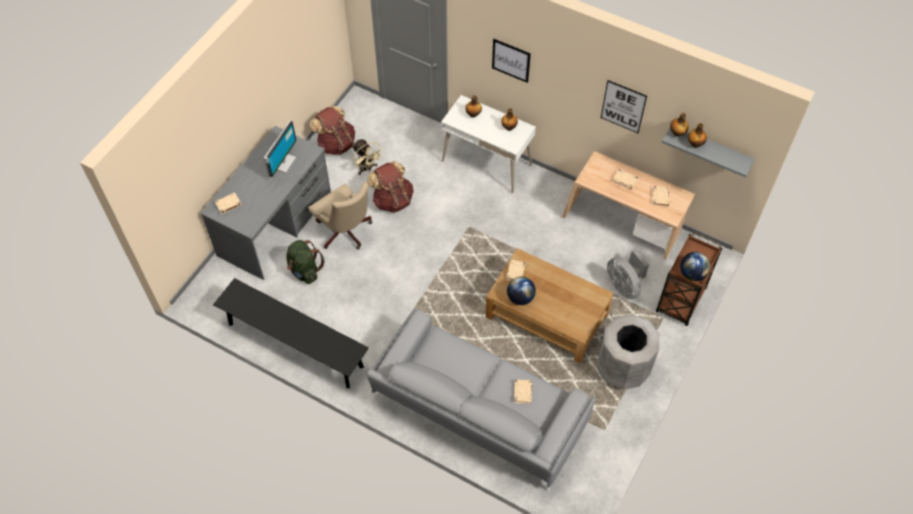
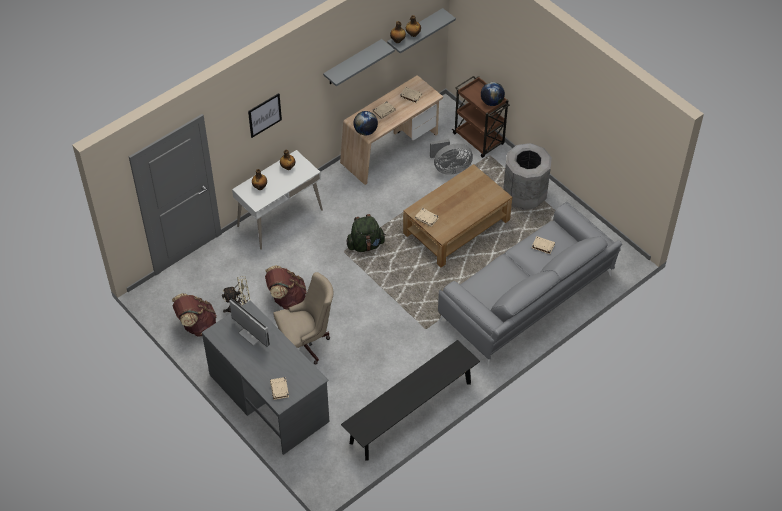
camera: 70 degrees left, 5 degrees down
green backpack [286,240,324,284] -> green backpack moved to [346,214,386,252]
globe [507,276,536,305] -> globe moved to [353,111,378,135]
picture [601,80,647,133] -> grey shelf [323,39,395,86]

